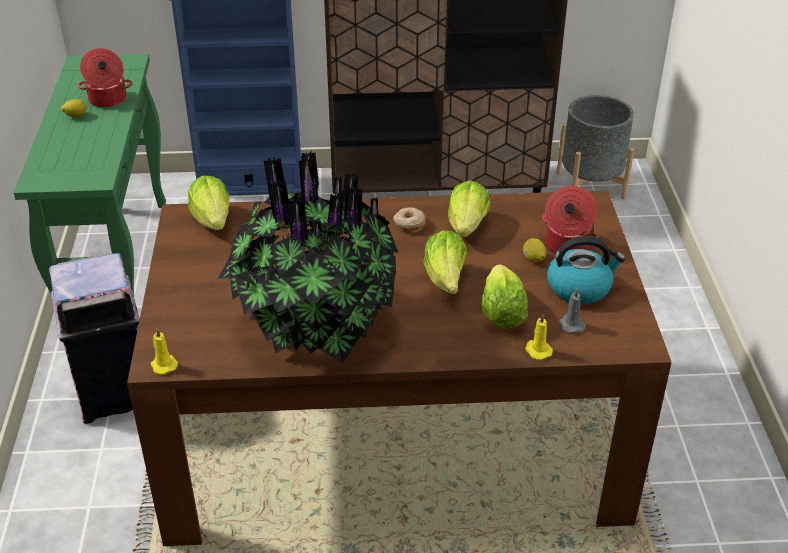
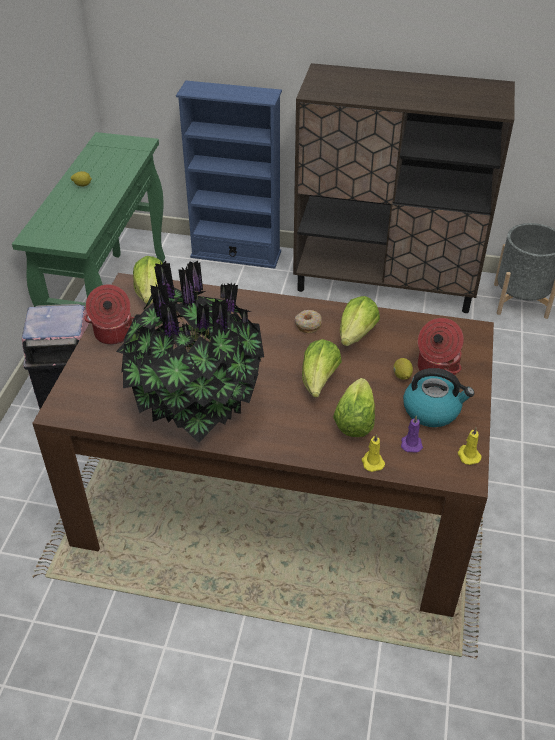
camera: 15 degrees right, 5 degrees up
cooking pot [78,48,133,108] -> cooking pot moved to [84,285,134,345]
yellow candle [151,328,178,374] -> yellow candle moved to [458,428,482,465]
grey candle [560,289,586,333] -> purple candle [401,415,423,453]

